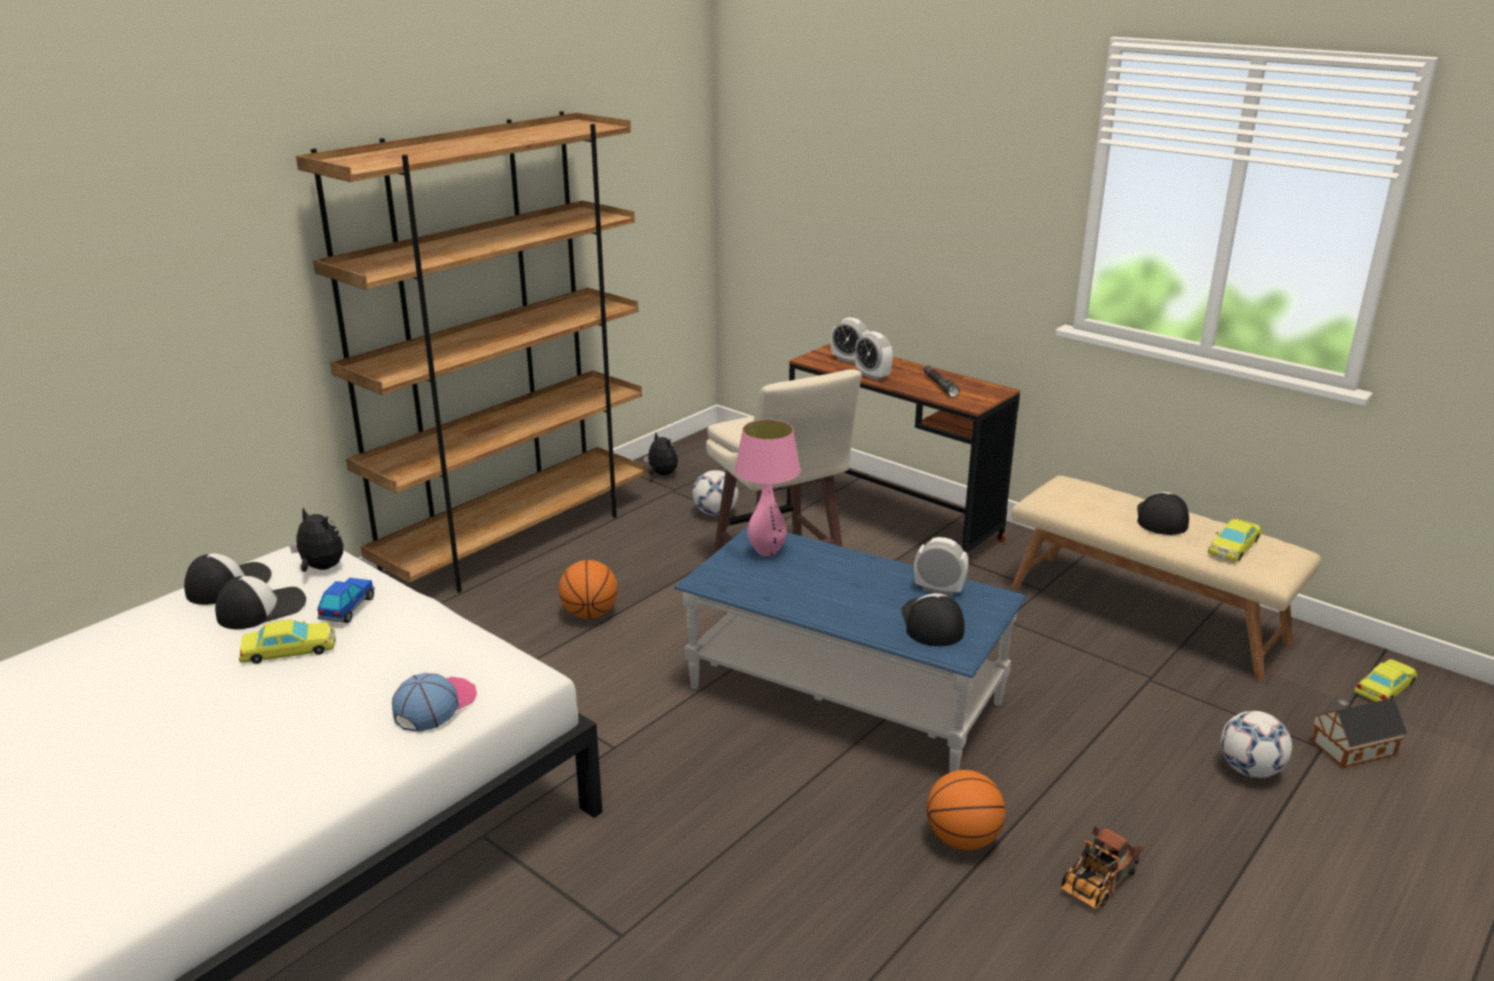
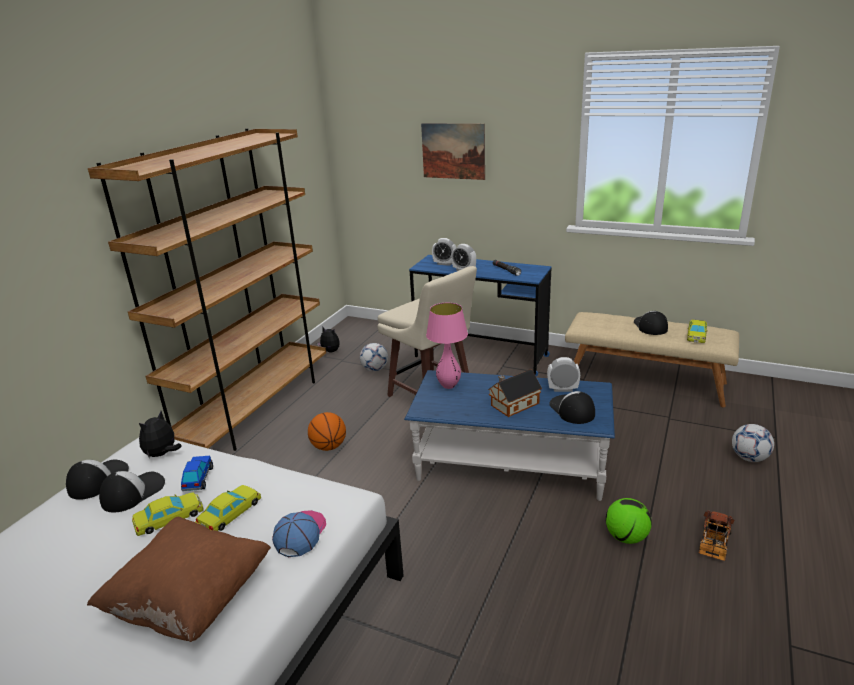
camera: 15 degrees left, 0 degrees up
plush toy [290,508,343,572] -> plush toy turned 75 degrees counterclockwise [139,411,182,458]
brown desk [787,343,1020,567] -> blue desk [409,255,552,376]
basketball [926,770,1005,850] -> football [606,498,652,544]
toy house [1312,698,1408,768] -> toy house moved to [488,369,542,417]
yellow toy car [1354,659,1417,702] -> yellow toy car moved to [195,485,261,531]
none -> brown pillow [87,517,271,642]
none -> picture [421,123,485,180]

